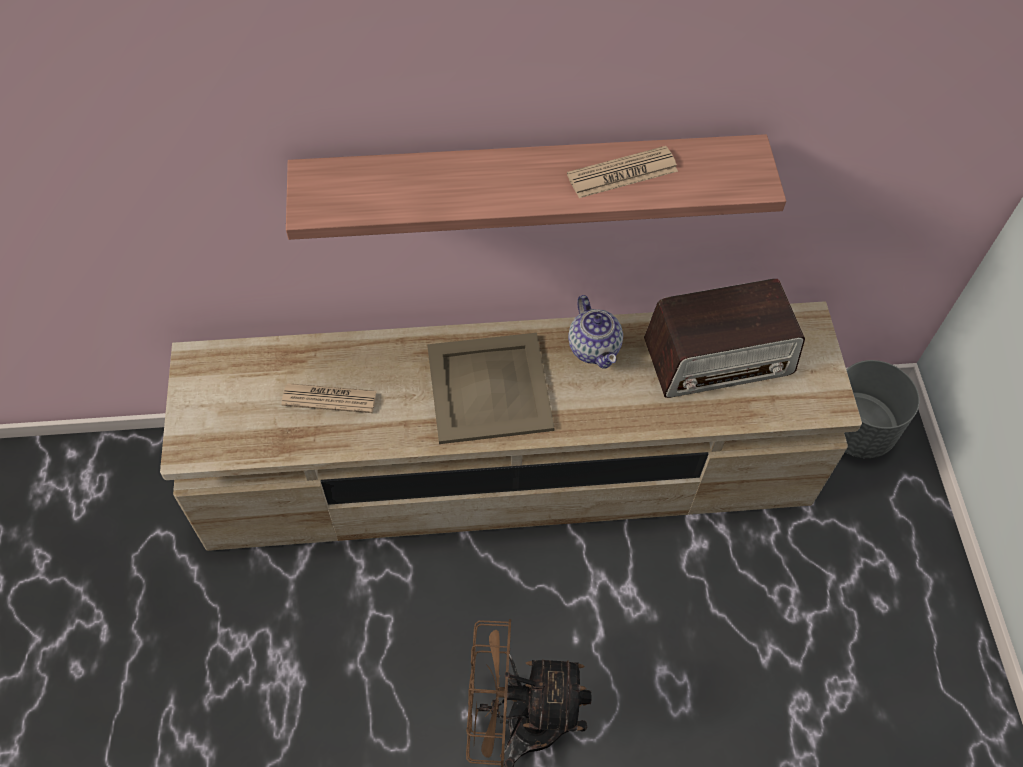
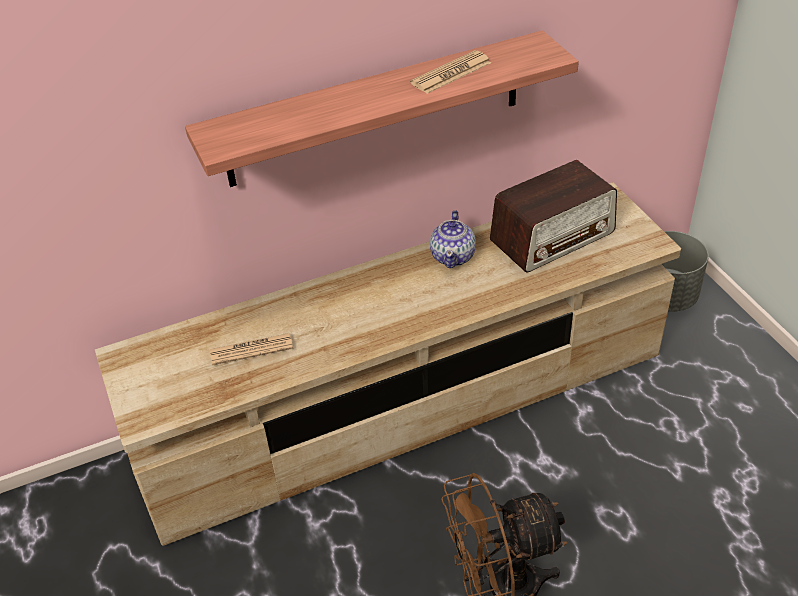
camera: 15 degrees left, 15 degrees down
beige tray [427,333,554,444] -> none
teapot [568,295,623,369] -> teapot turned 45 degrees clockwise [430,210,476,268]

